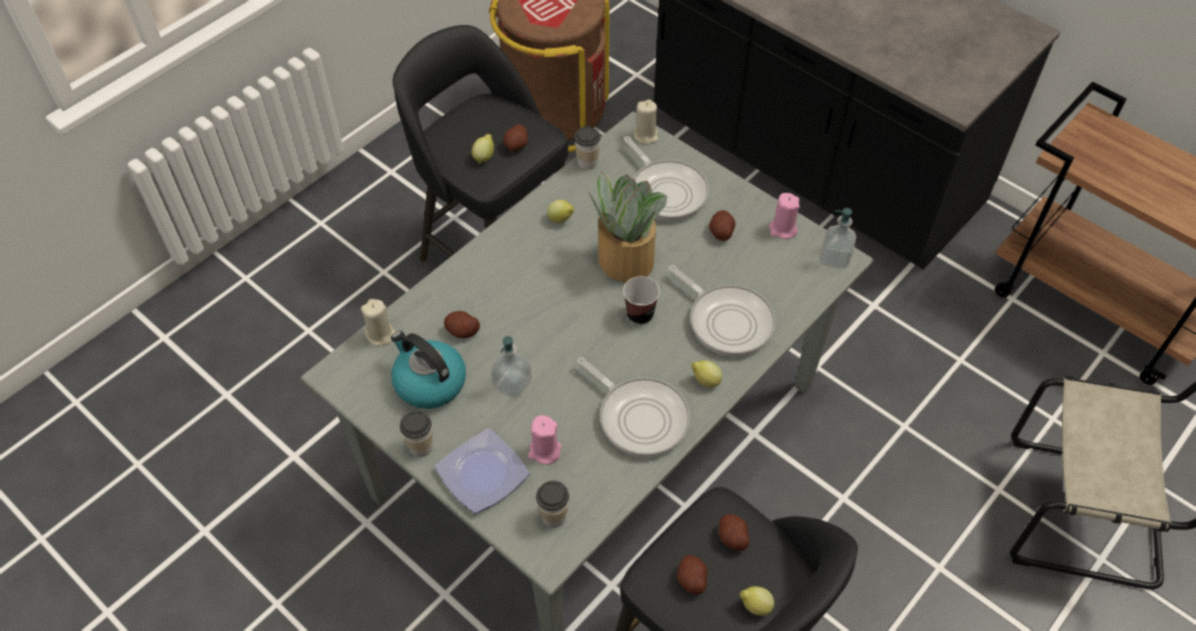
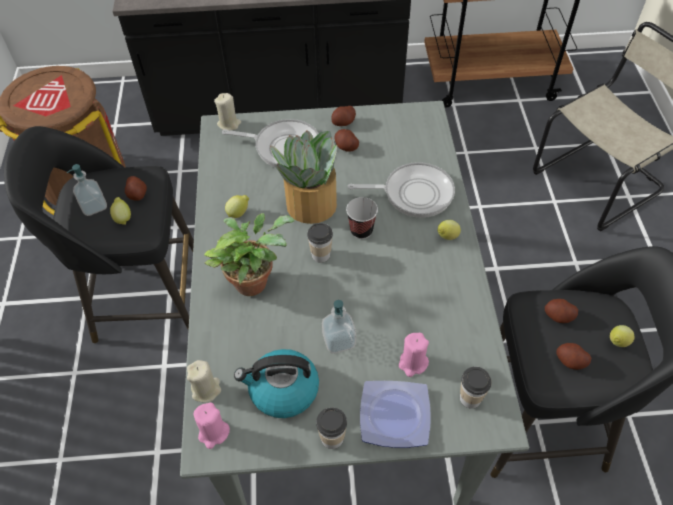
camera: 45 degrees left, 0 degrees up
potato [444,311,480,338] -> potato moved to [331,106,356,126]
cup [574,126,600,170] -> cup moved to [307,223,333,263]
frying pan [577,357,690,457] -> none
pink candle [769,193,800,239] -> pink candle moved to [194,402,230,449]
soap dispenser [820,208,856,269] -> soap dispenser moved to [67,164,107,216]
none -> potted plant [204,213,296,296]

